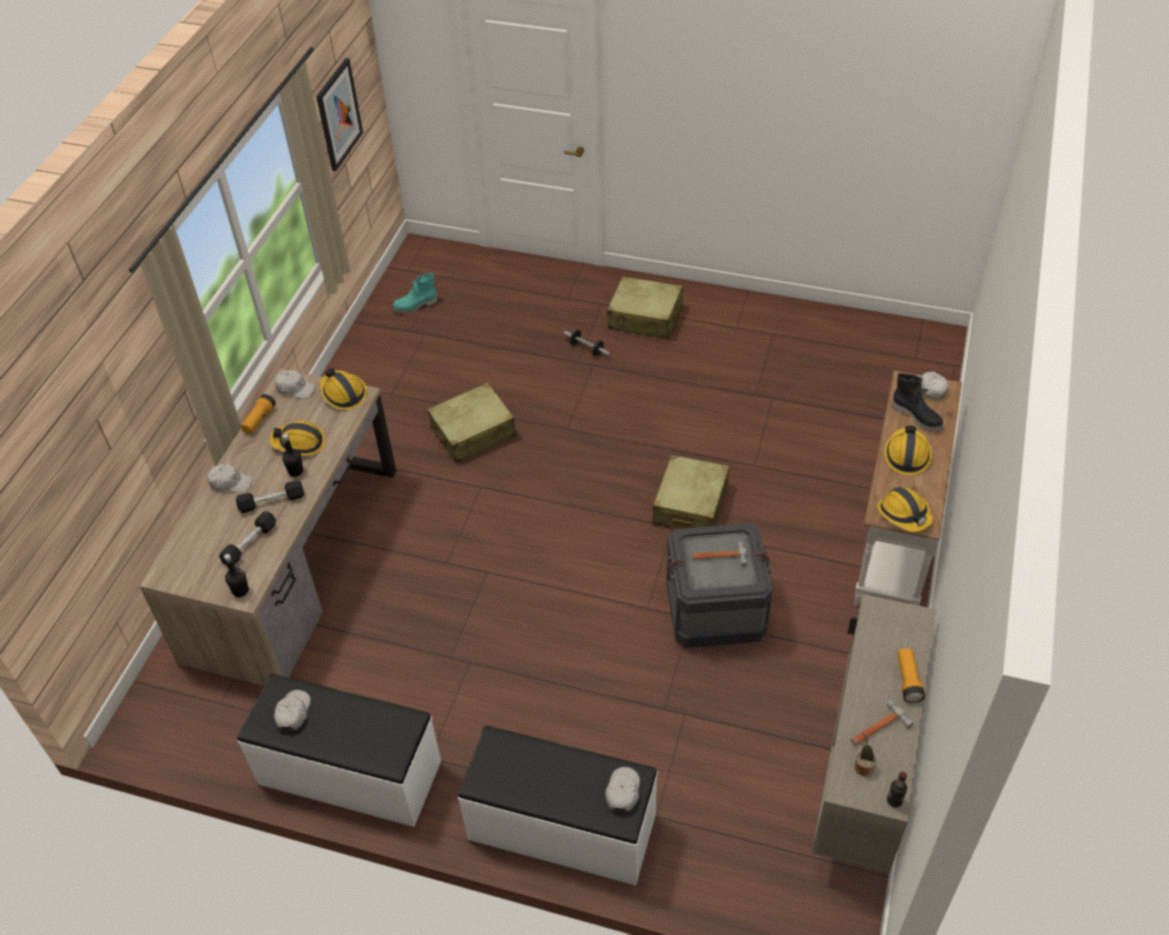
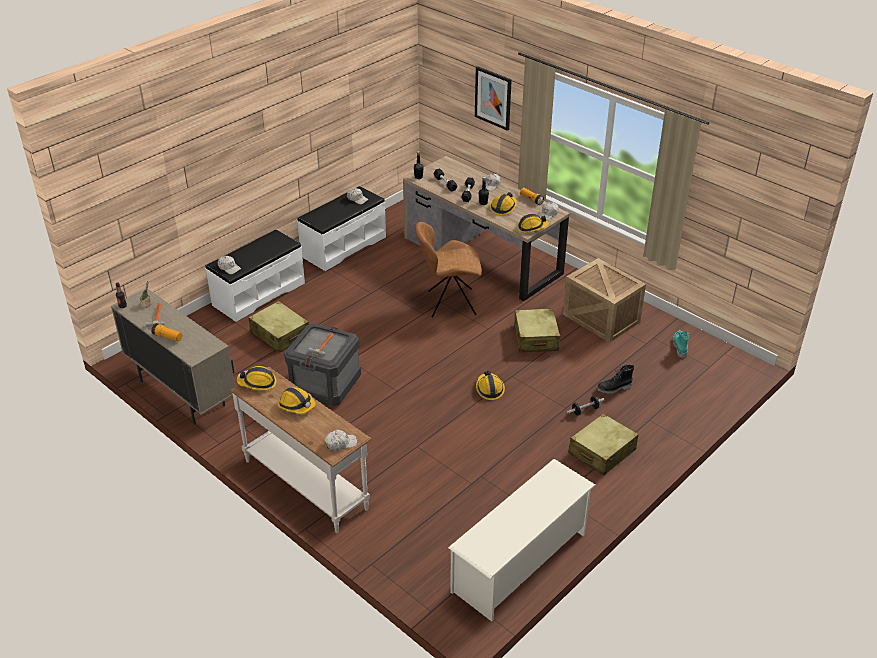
camera: 115 degrees right, 10 degrees down
picture [316,58,363,171] -> picture moved to [475,66,512,131]
beige suitcase [652,455,729,529] -> beige suitcase moved to [248,301,309,353]
black boot [892,373,943,432] -> black boot moved to [597,365,635,394]
none -> brown chair [415,222,482,318]
none -> white shoe rack [448,459,595,621]
none -> hard hat [476,371,505,400]
none -> crate [563,258,646,343]

